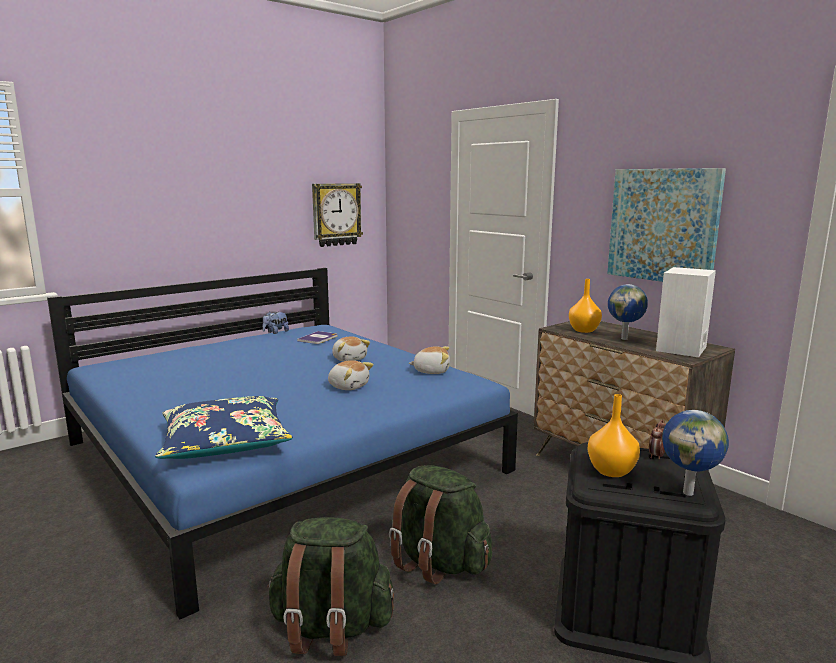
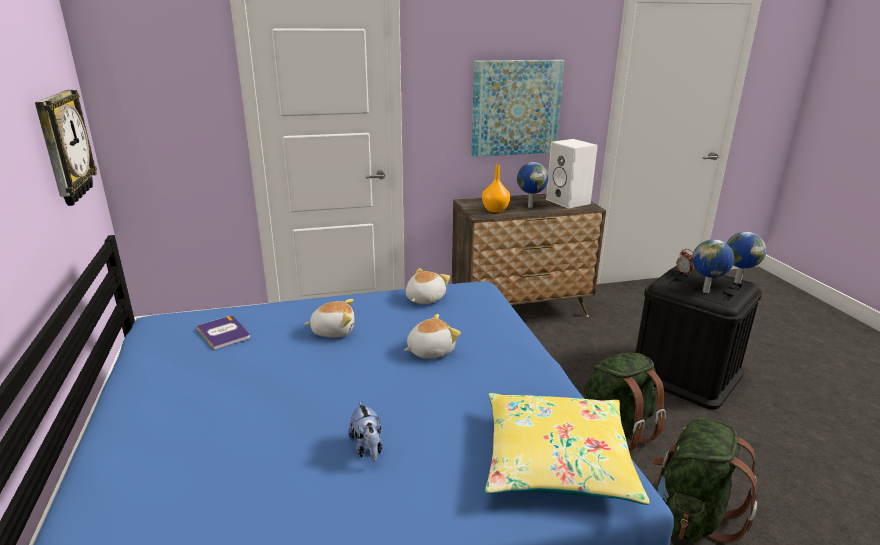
camera: 65 degrees left, 10 degrees up
blue pillow [155,396,293,459] -> yellow pillow [485,393,649,505]
plush toy [262,312,289,334] -> plush toy moved to [348,401,383,462]
orange vase [588,394,640,477] -> globe [692,239,734,293]

